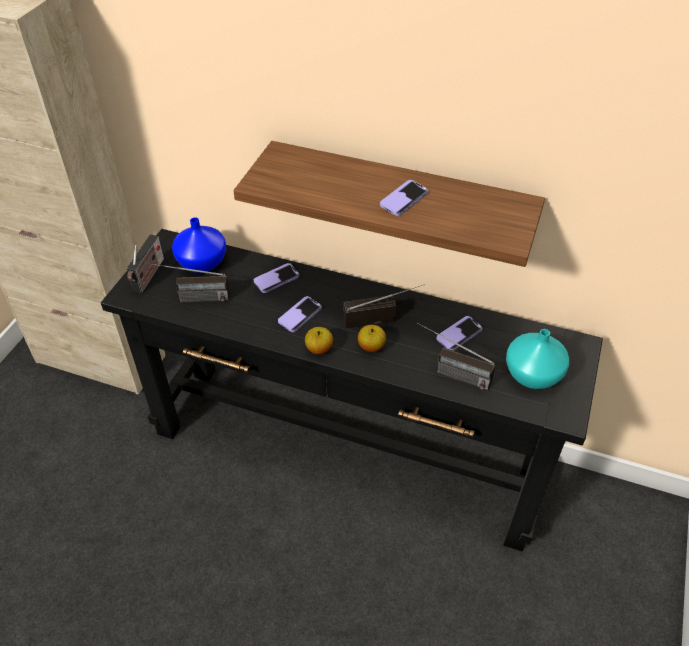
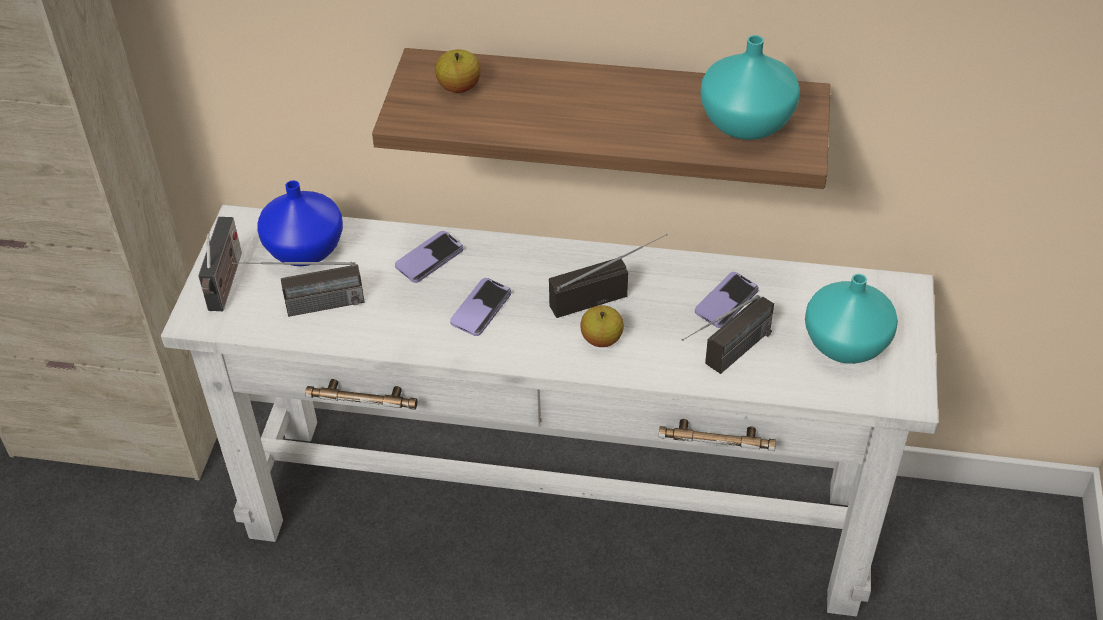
camera: 10 degrees left, 0 degrees up
black console table [101,229,603,552] -> white console table [161,205,939,616]
apple [305,327,333,354] -> apple moved to [435,49,481,93]
phone [380,180,428,216] -> none
radio [417,323,496,390] -> radio turned 60 degrees counterclockwise [681,295,774,374]
none -> turquoise vase [700,35,800,140]

